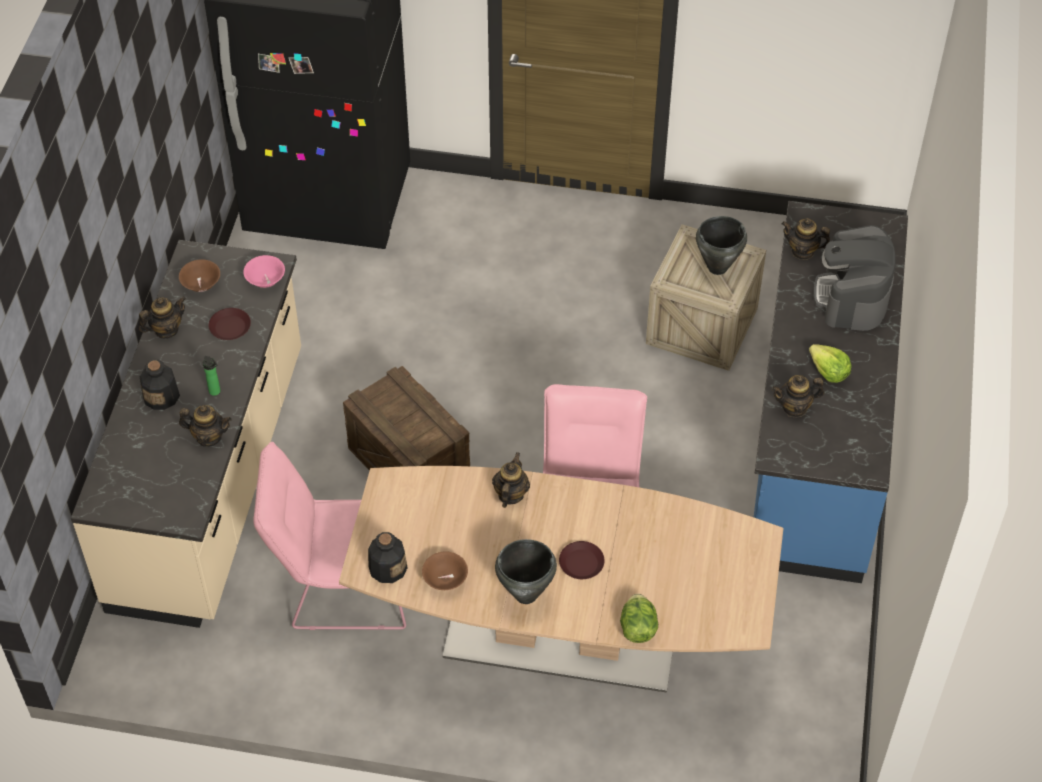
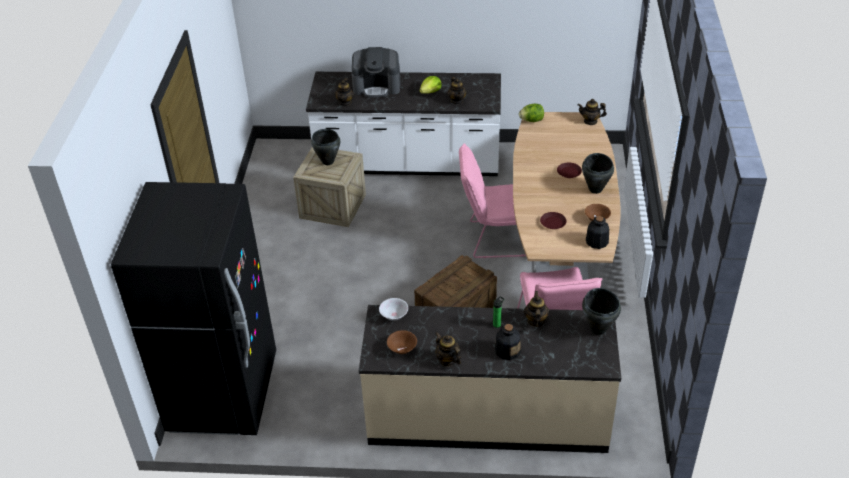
camera: 95 degrees left, 10 degrees down
brown plate [209,308,251,340] -> brown plate moved to [540,212,566,229]
pink bowl [243,255,285,288] -> white bowl [379,298,408,321]
teapot [492,452,530,508] -> teapot moved to [578,99,607,125]
lettuce [620,594,658,643] -> lettuce moved to [519,104,544,122]
blue counter [754,201,908,583] -> white counter [306,72,501,176]
none -> black cooking pot [582,288,621,335]

